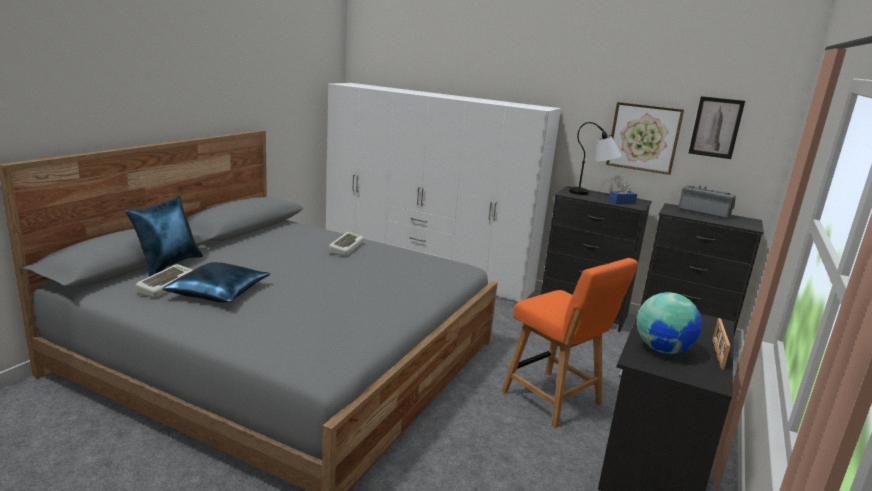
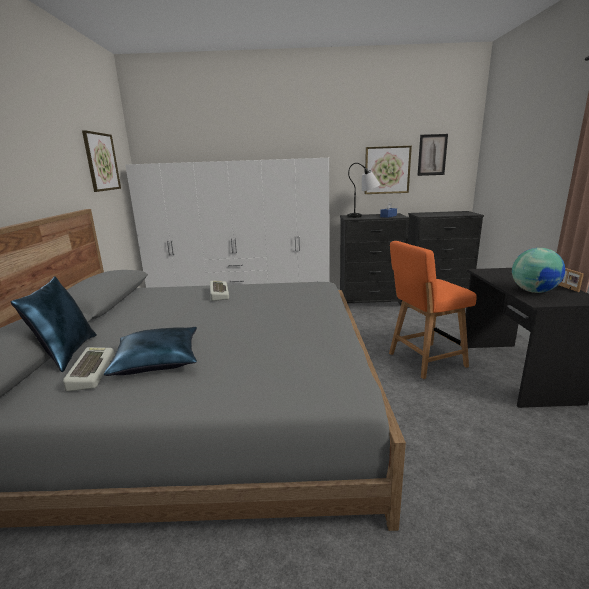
camera: 25 degrees left, 0 degrees up
orange chair [501,258,638,428] -> orange chair turned 135 degrees clockwise [389,241,477,379]
radio [679,185,736,219] -> none
none -> picture [82,130,121,192]

